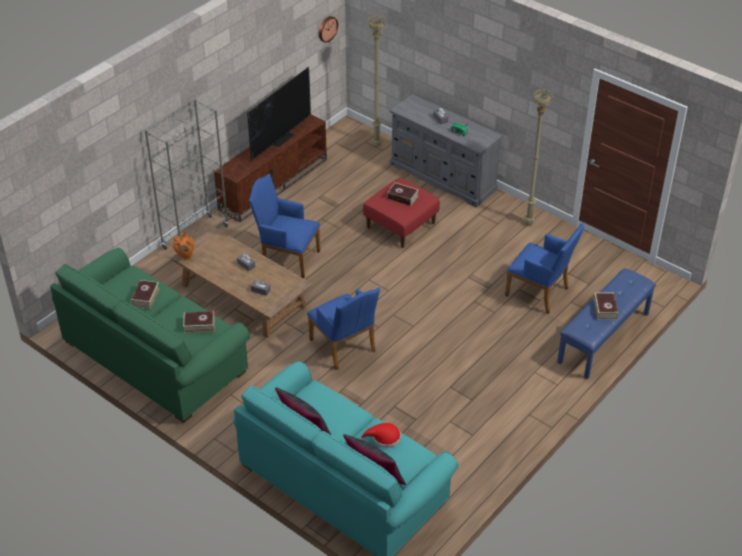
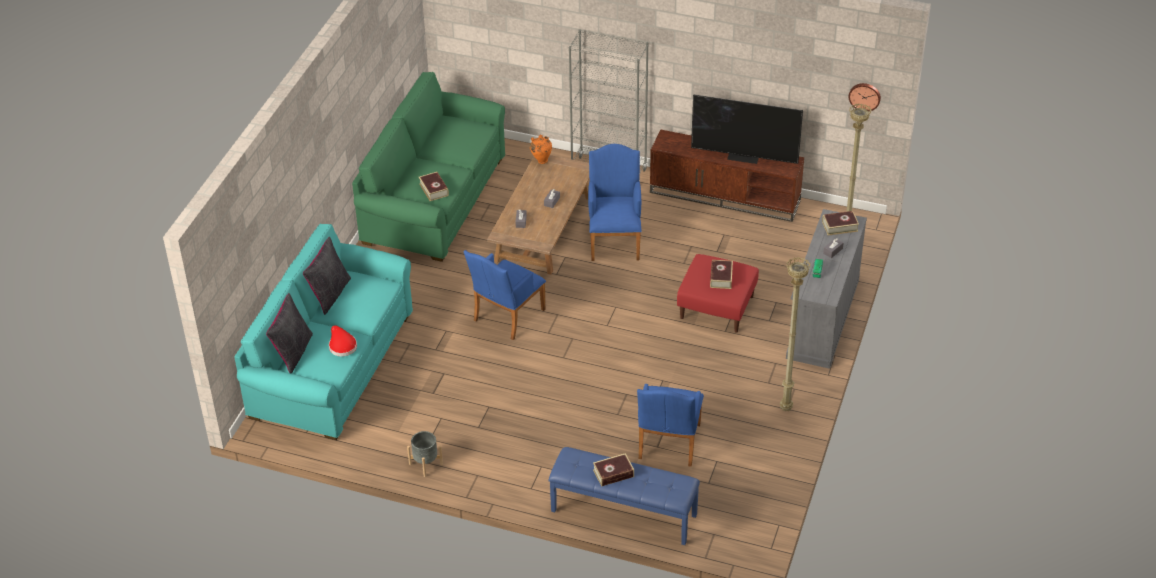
camera: 70 degrees right, 0 degrees up
book [131,280,160,309] -> book moved to [822,211,859,236]
none -> grey planter [407,431,443,477]

